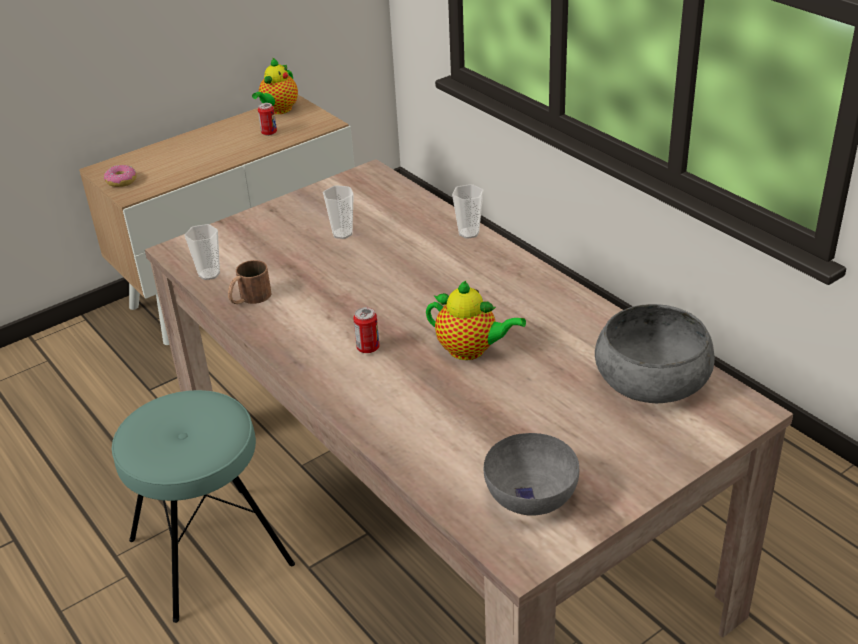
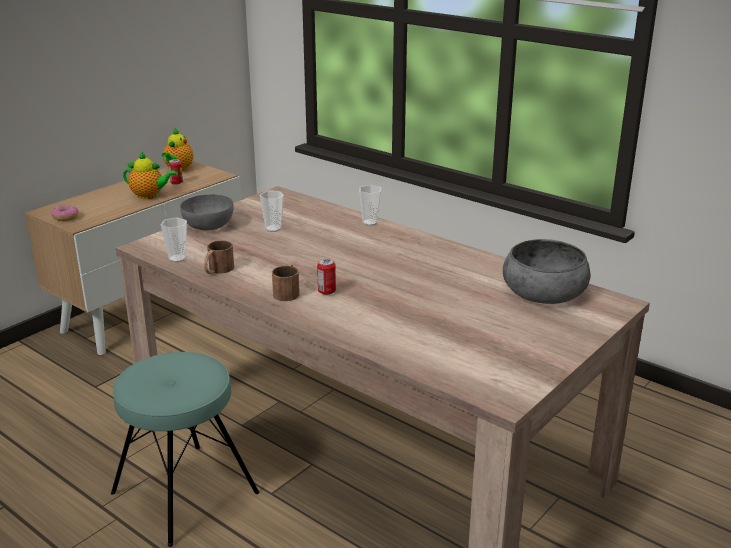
camera: 15 degrees left, 10 degrees down
teapot [426,281,526,360] -> teapot moved to [123,152,178,199]
grey bowl [483,433,579,516] -> grey bowl moved to [180,195,234,231]
none -> brown mug [272,264,299,301]

